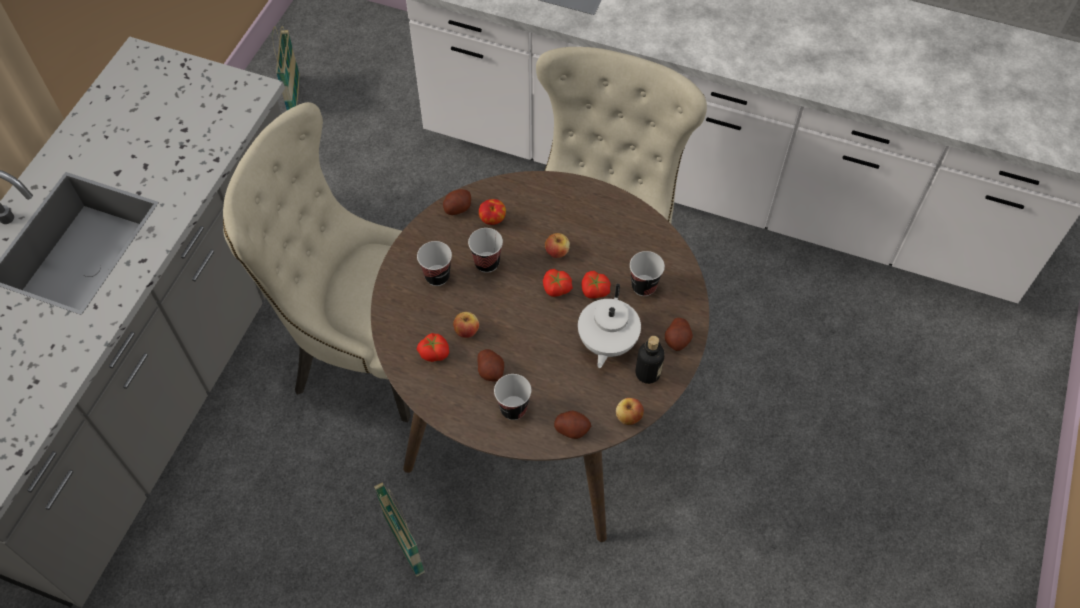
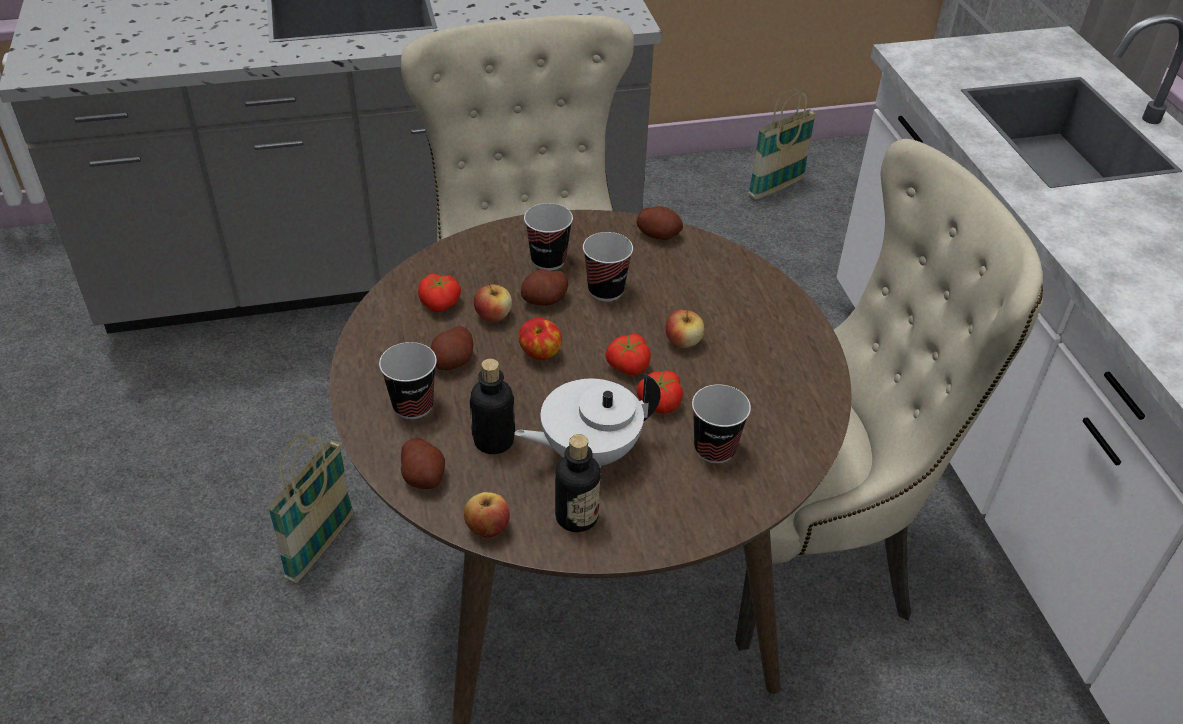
camera: 55 degrees right, 15 degrees down
apple [479,199,506,225] -> apple moved to [518,317,562,360]
potato [665,318,693,351] -> potato moved to [521,270,568,306]
none -> bottle [470,359,515,454]

